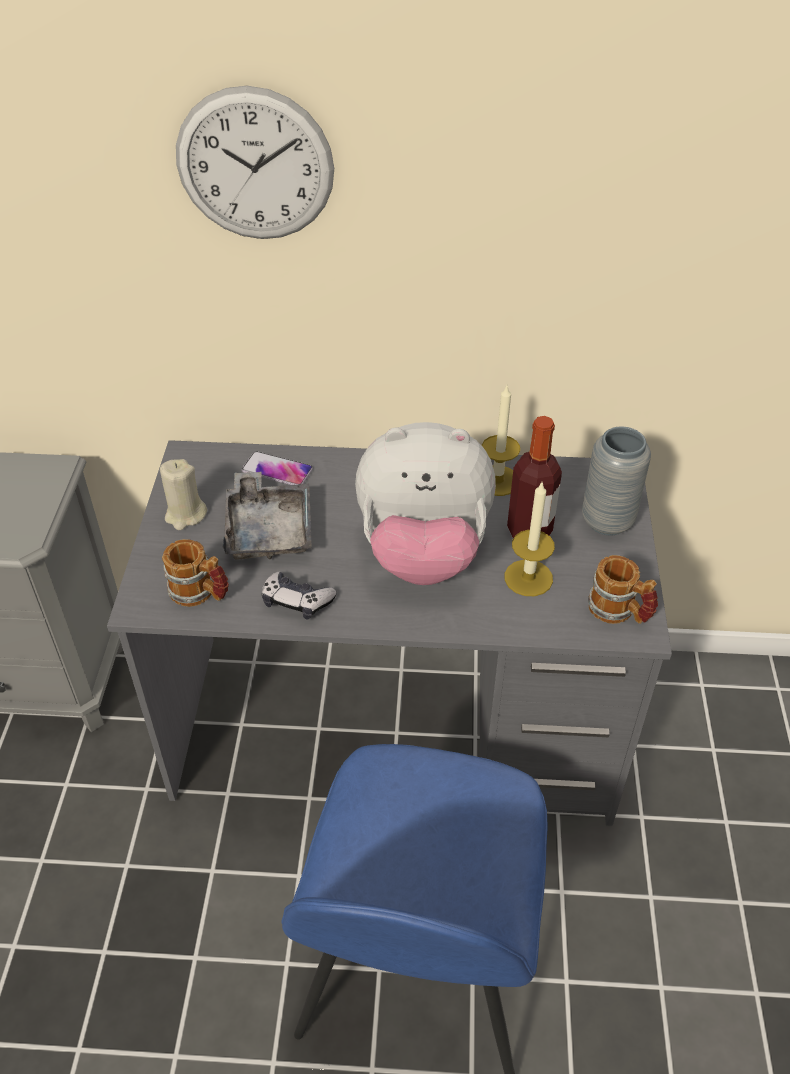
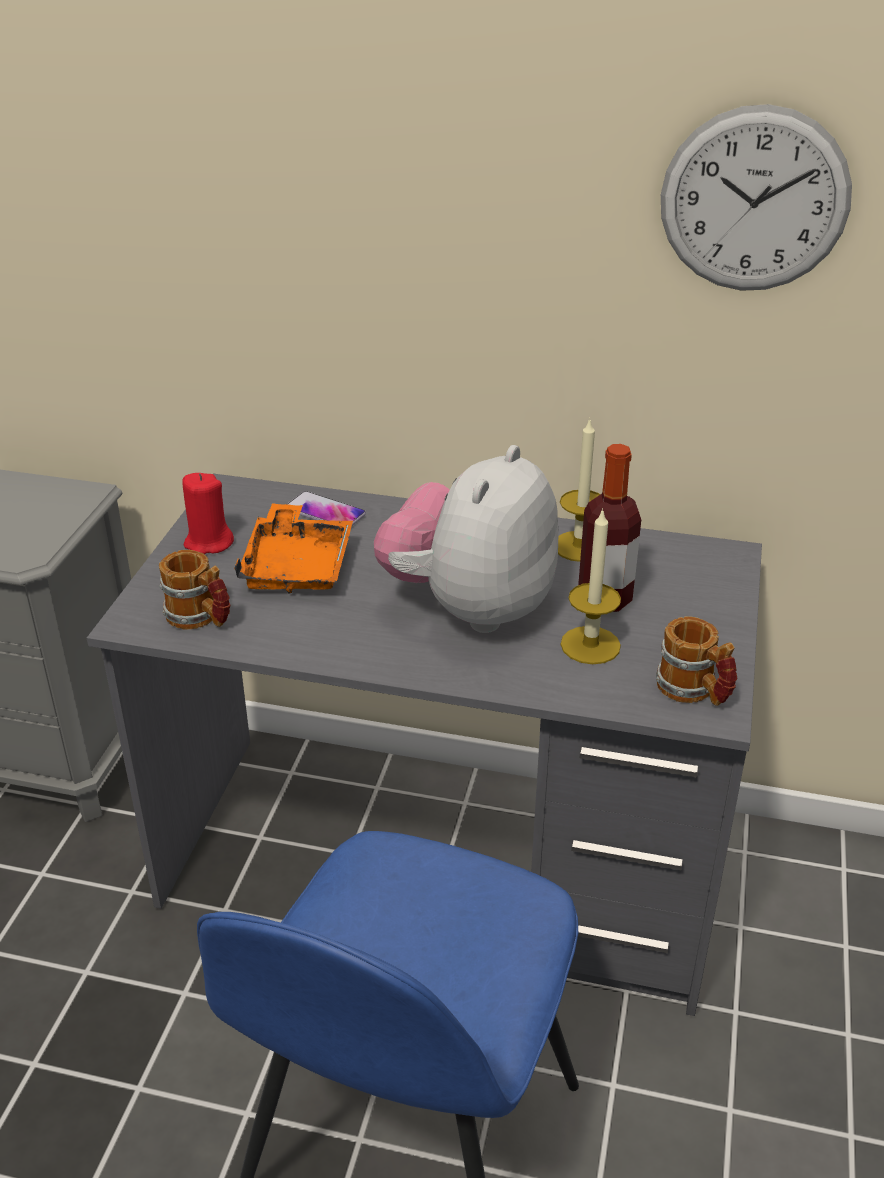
camera: 10 degrees right, 10 degrees down
beige candle [160,459,207,530] -> red candle [182,473,234,554]
wall clock [176,86,334,239] -> wall clock moved to [661,104,852,291]
grey tray [223,471,312,559] -> orange tray [234,503,353,594]
game controller [262,571,337,619] -> none
plush toy [355,422,496,585] -> plush toy turned 105 degrees clockwise [374,445,559,633]
grey vase [582,426,651,535] -> none

